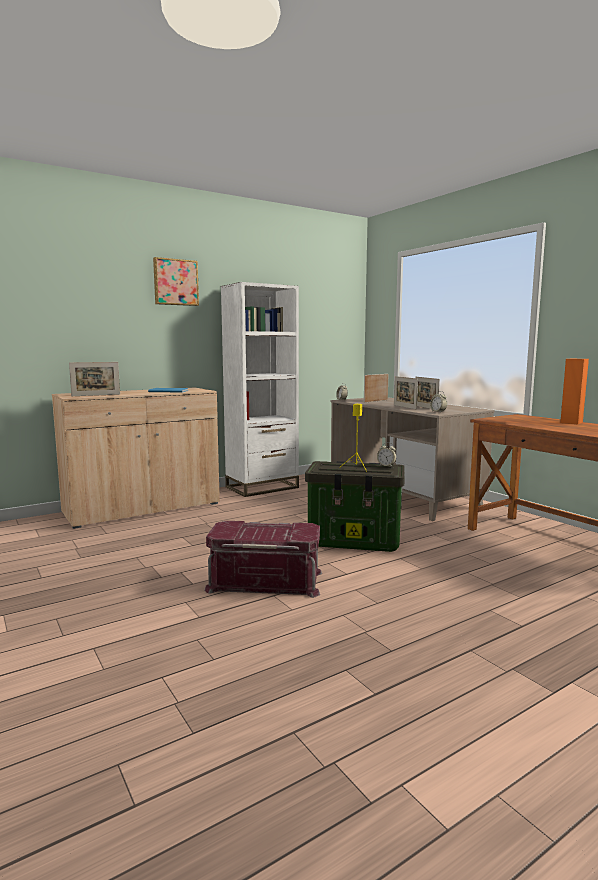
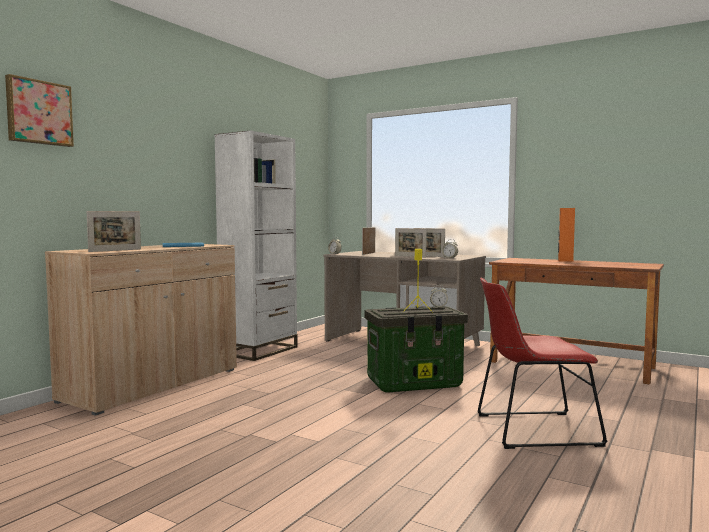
camera: 25 degrees left, 5 degrees down
picture [153,257,199,306] -> picture moved to [5,74,74,147]
red storage box [204,521,322,598] -> none
none -> red chair [478,277,607,449]

